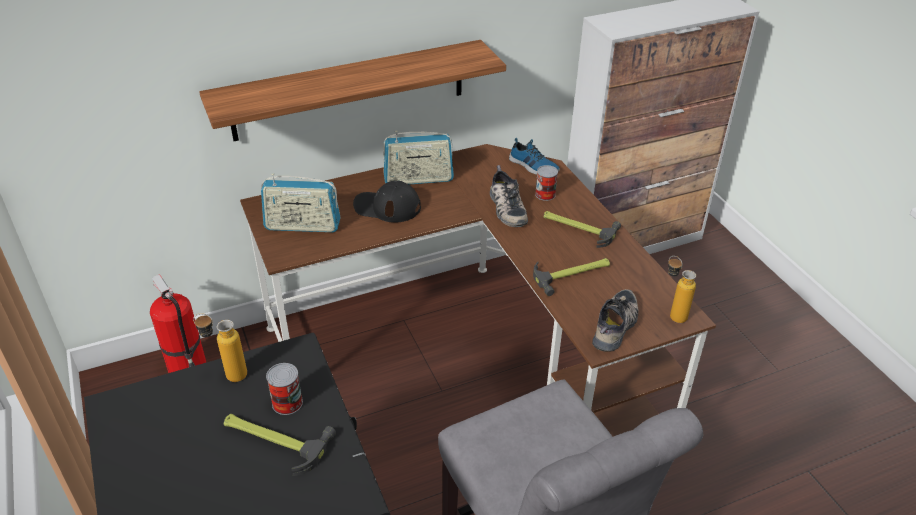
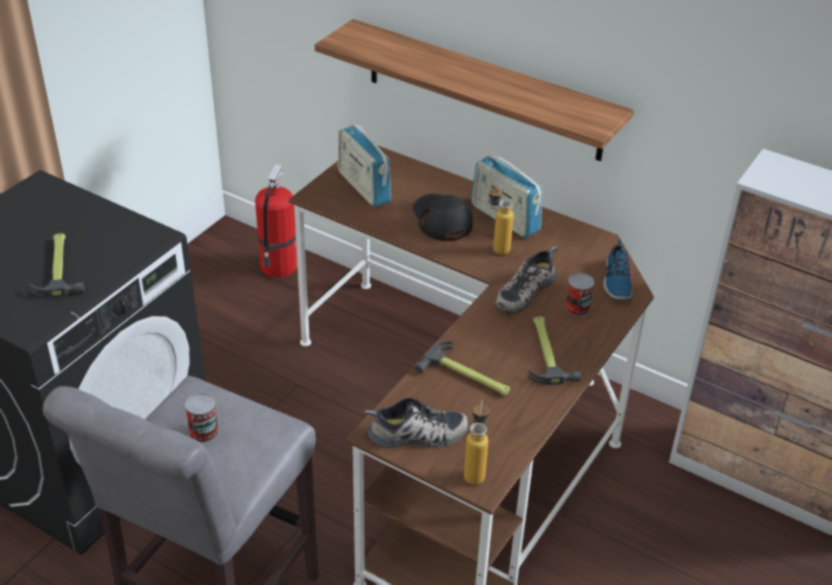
camera: 55 degrees right, 0 degrees up
bottle [193,313,247,382] -> bottle moved to [489,184,514,255]
can [266,363,303,415] -> can moved to [185,393,219,443]

